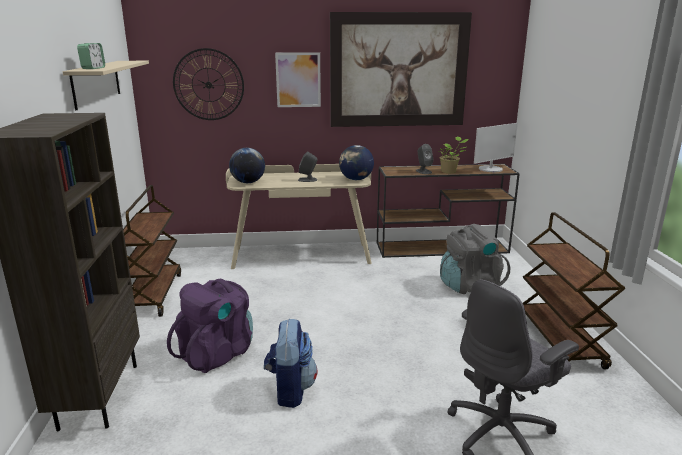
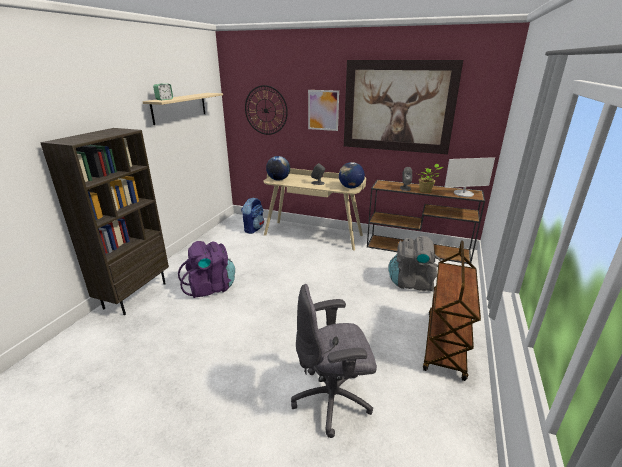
camera: 25 degrees right, 5 degrees up
brown cart [123,185,181,317] -> none
backpack [264,318,318,408] -> backpack moved to [241,197,264,234]

